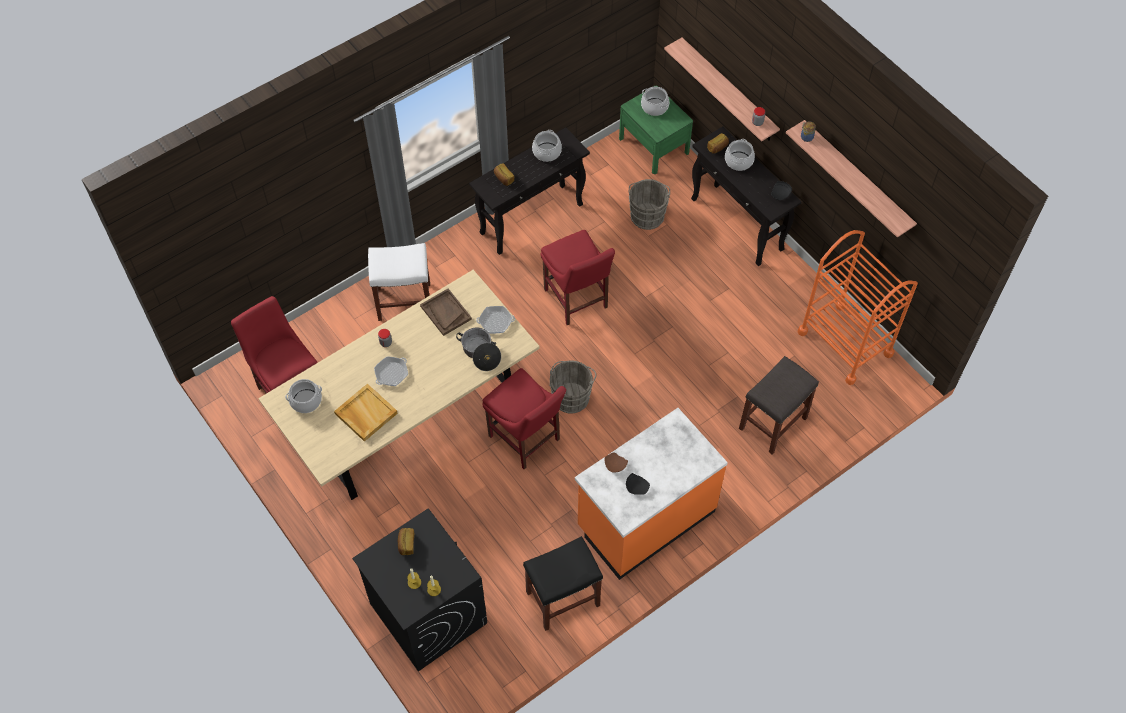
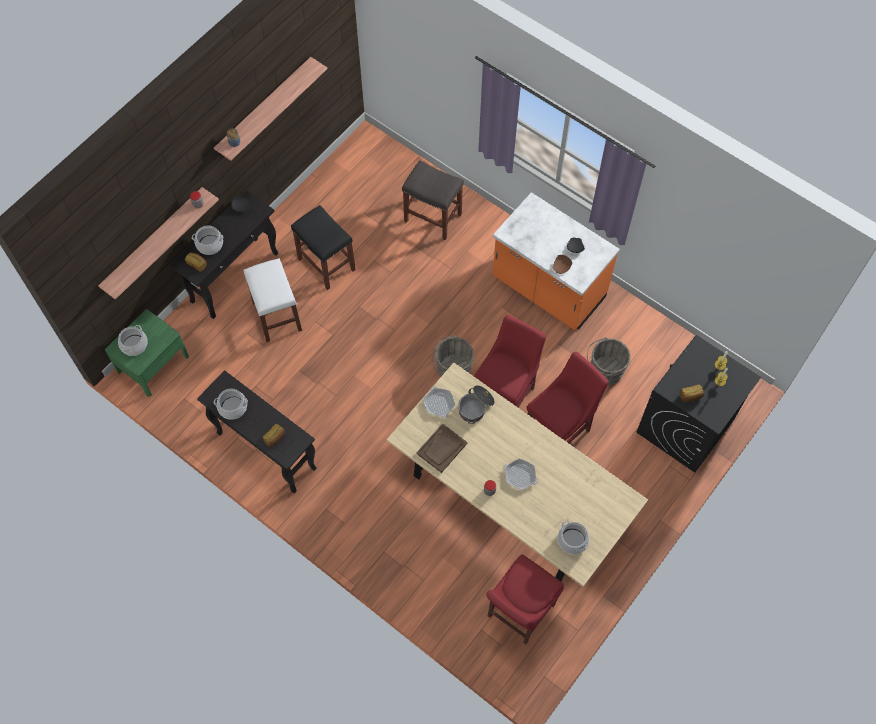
camera: 105 degrees left, 5 degrees up
beige tray [334,384,398,442] -> none
white stool [368,243,430,321] -> white stool moved to [244,258,302,342]
black stool [523,536,603,631] -> black stool moved to [291,205,356,290]
red chair [541,230,615,325] -> red chair moved to [527,352,609,443]
grey bucket [629,179,670,230] -> grey bucket moved to [587,337,631,385]
orange cart [797,230,918,385] -> none

